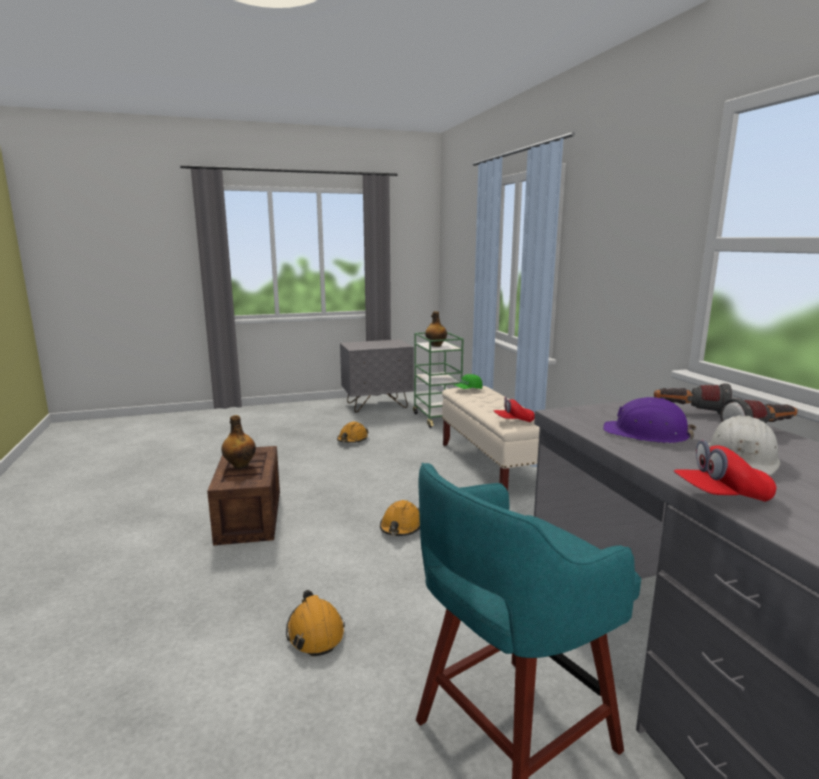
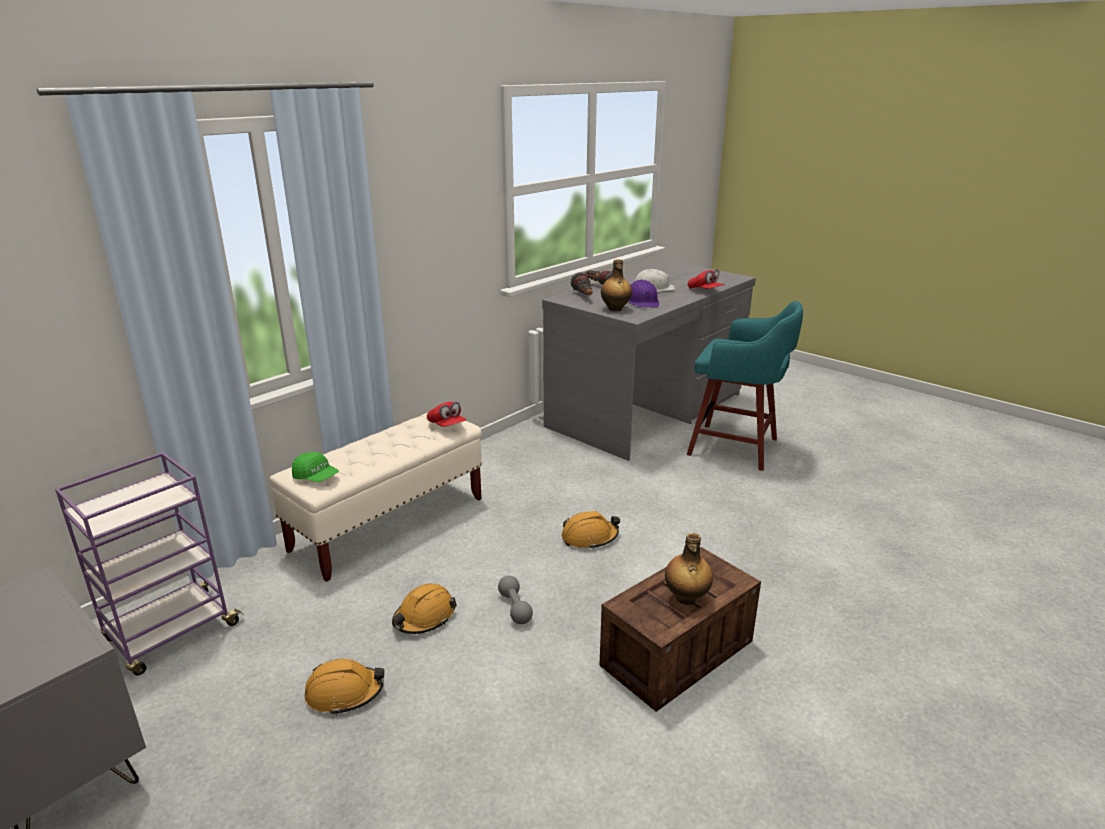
camera: 120 degrees left, 10 degrees up
orange hard hat [286,590,345,656] -> orange hard hat moved to [392,584,457,634]
green cart [413,332,464,428] -> purple cart [55,452,244,676]
bottle [425,311,447,347] -> bottle moved to [601,259,632,311]
none -> grey dumbbell [498,576,533,624]

